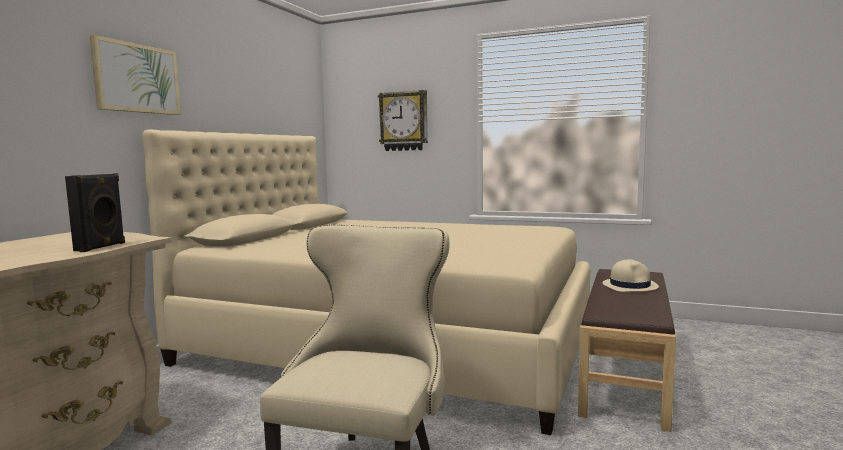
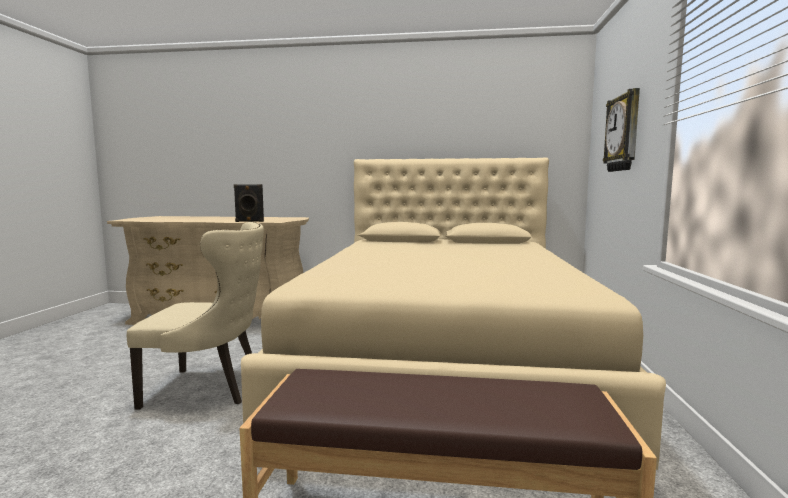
camera: 75 degrees right, 0 degrees up
picture [90,35,181,115] -> none
beige hat [602,259,659,292] -> none

